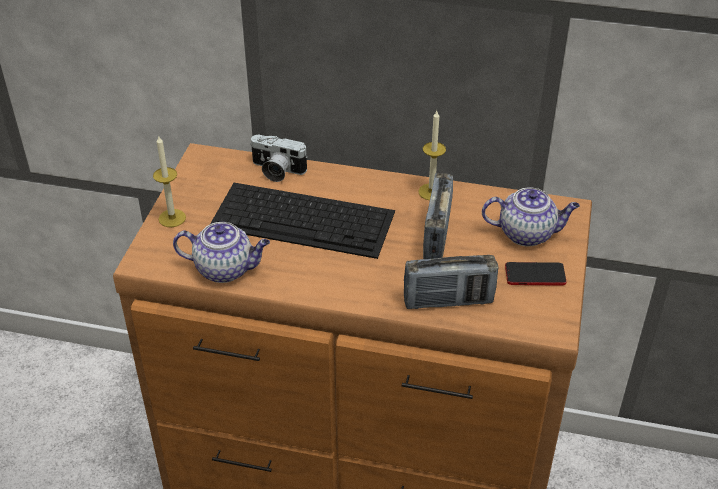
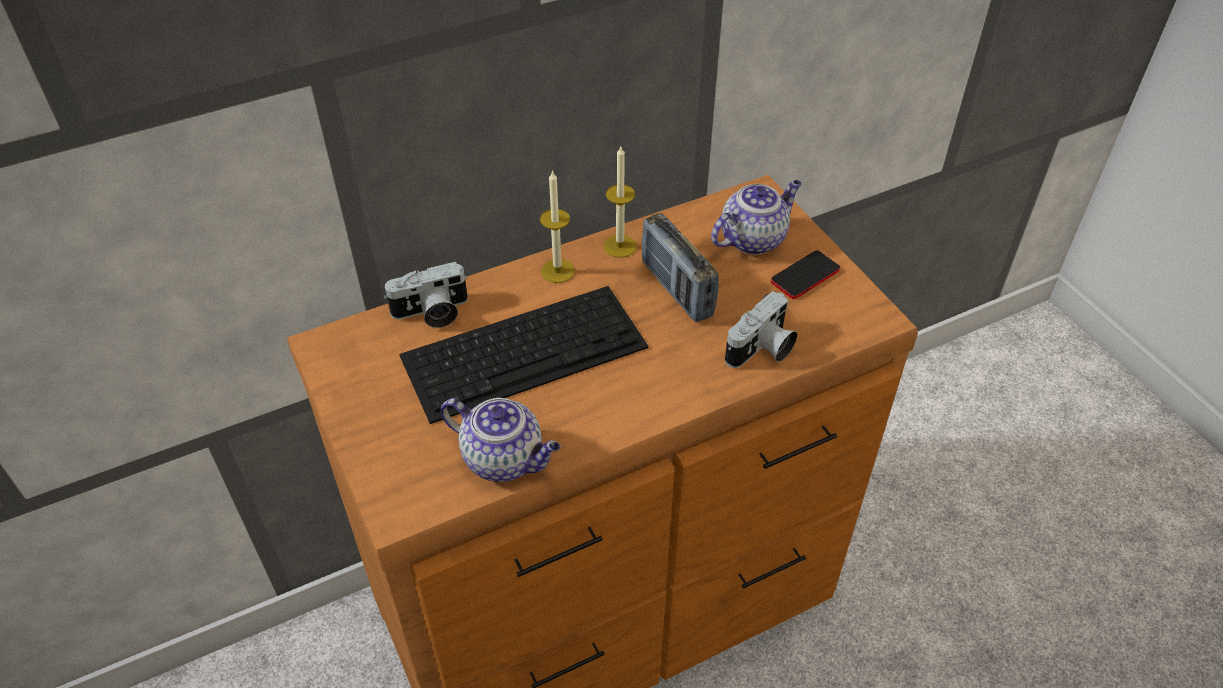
camera: 40 degrees left, 5 degrees up
candle [153,135,186,227] -> candle moved to [540,170,575,283]
teapot [173,222,270,283] -> teapot turned 60 degrees clockwise [441,398,560,482]
radio [404,255,498,309] -> camera [725,291,797,368]

